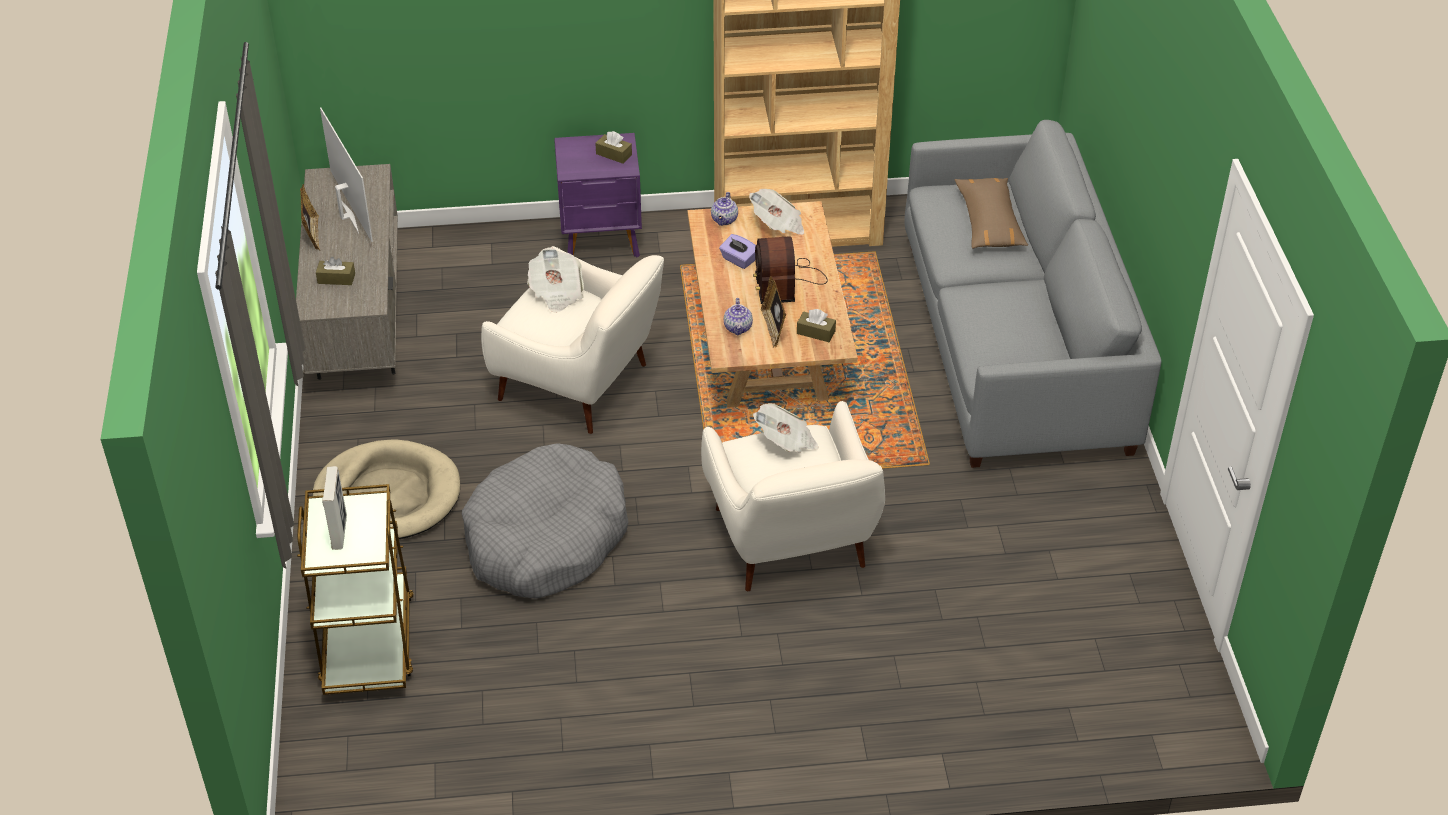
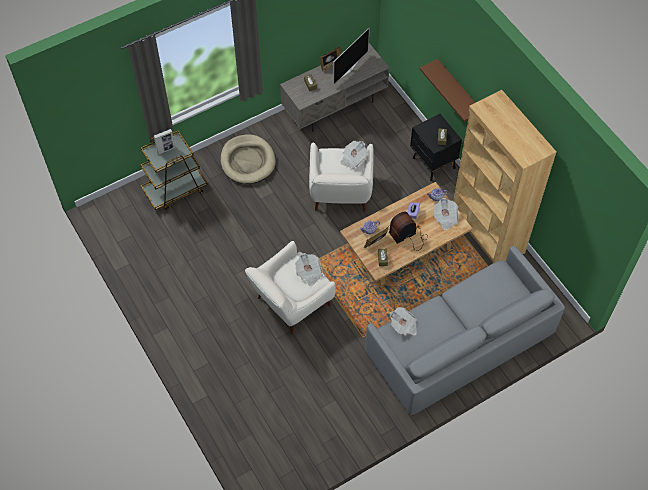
camera: 65 degrees right, 15 degrees up
grey dog bed [462,443,628,599] -> none
purple nightstand [554,133,642,257] -> black nightstand [410,114,462,181]
brown pillow [954,178,1028,249] -> none
none -> newspaper [390,307,417,336]
none -> brown shelf [420,59,475,122]

